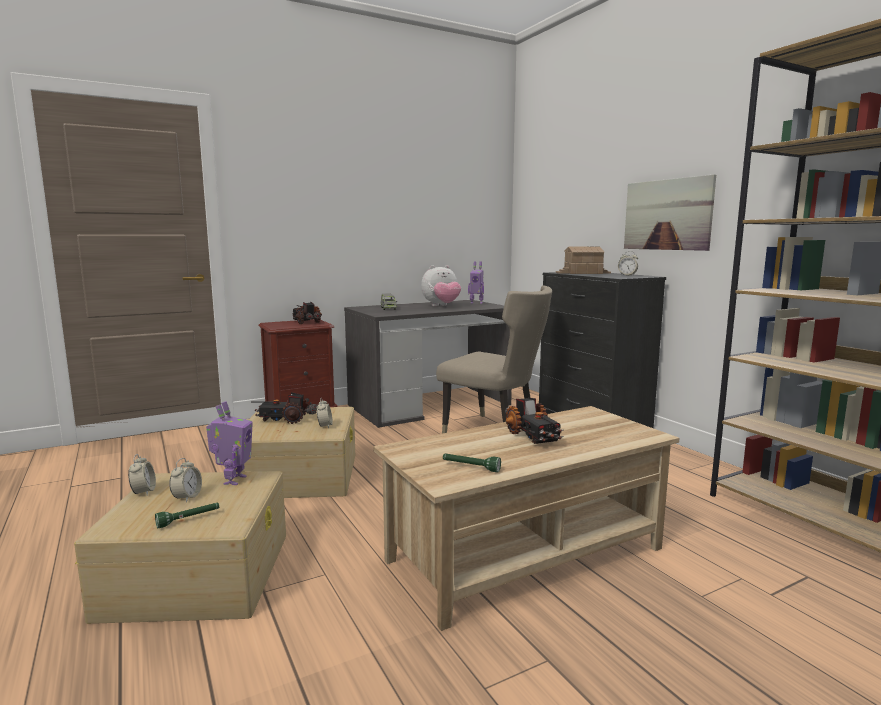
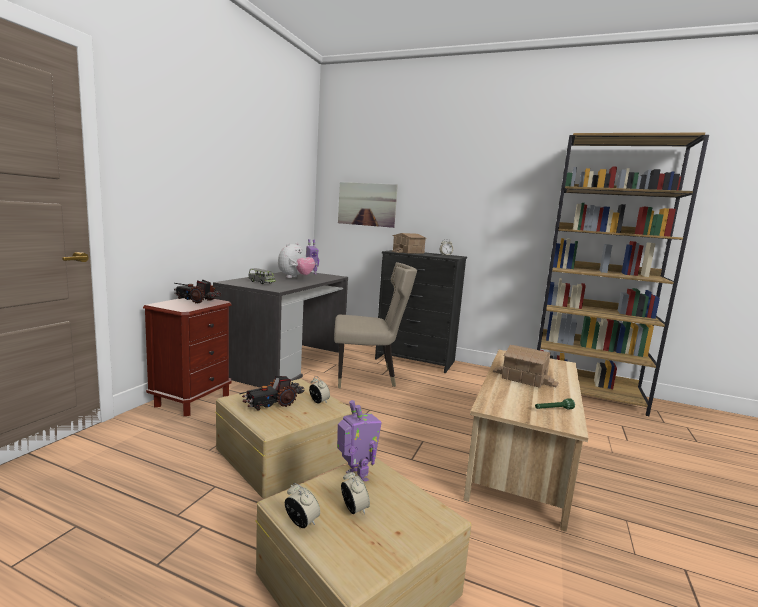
camera: 40 degrees left, 0 degrees up
green flashlight [155,503,219,528] -> none
toy truck [505,398,564,444] -> toy house [493,345,559,388]
picture [624,175,716,251] -> picture moved to [338,182,398,228]

